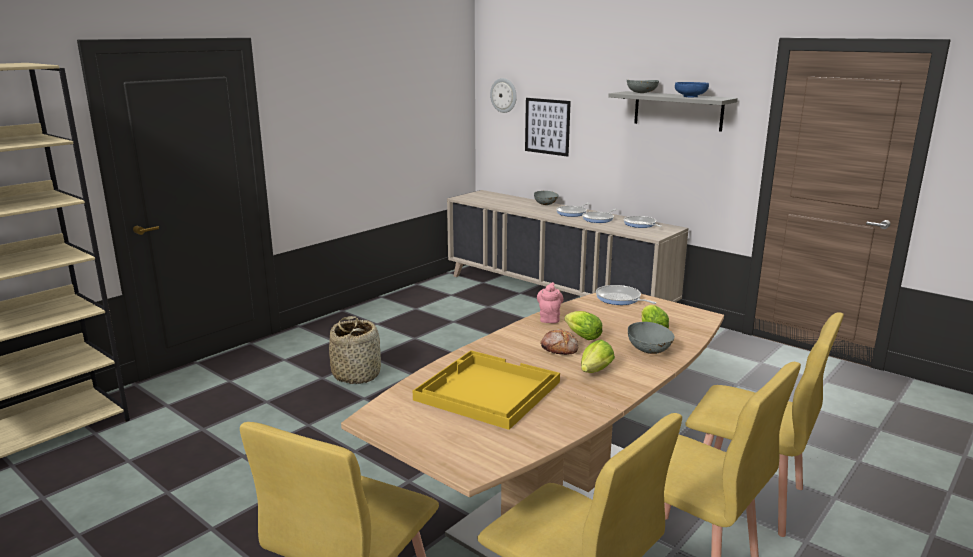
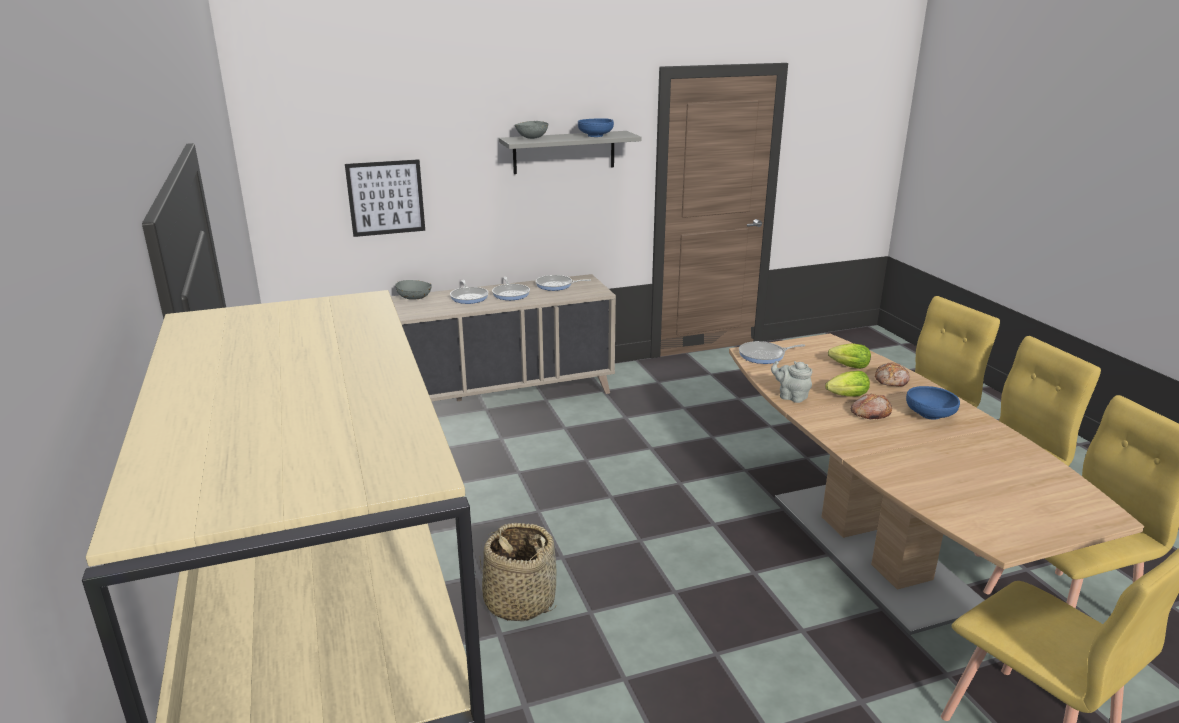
camera: 60 degrees left, 5 degrees up
yellow tray [413,350,560,430] -> none
wall clock [490,78,517,113] -> none
pink teapot [537,282,564,323] -> grey teapot [771,361,812,403]
lettuce [581,339,615,373] -> blue bowl [906,386,960,420]
grey bowl [628,321,675,354] -> bread [875,362,910,386]

